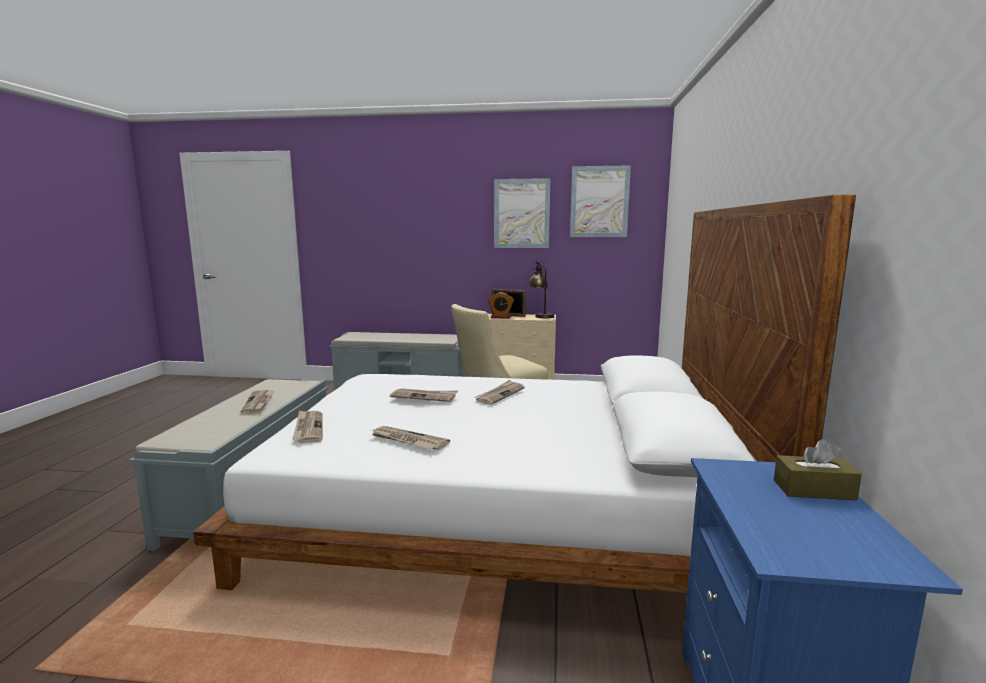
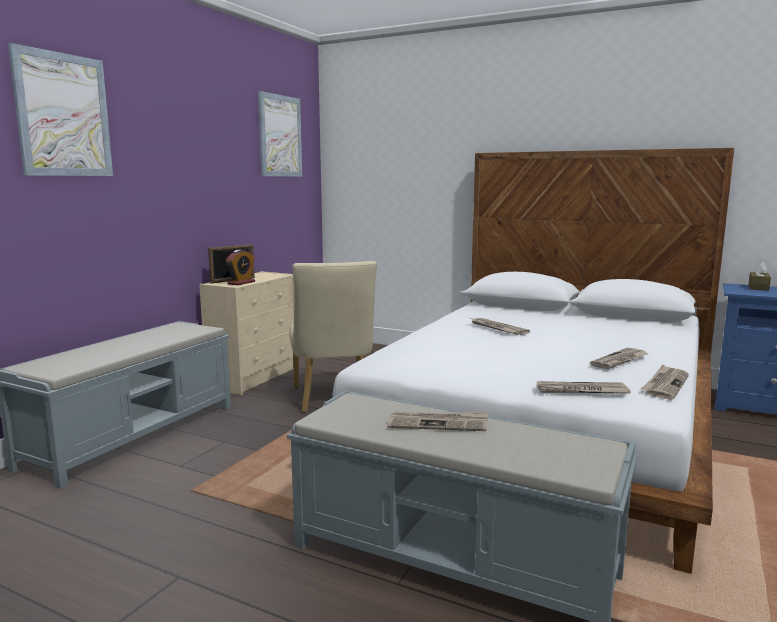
camera: 70 degrees left, 0 degrees up
newspaper [390,388,458,402] -> newspaper moved to [641,365,689,400]
picture [494,178,550,248] -> picture moved to [8,43,113,176]
table lamp [529,261,554,318] -> none

